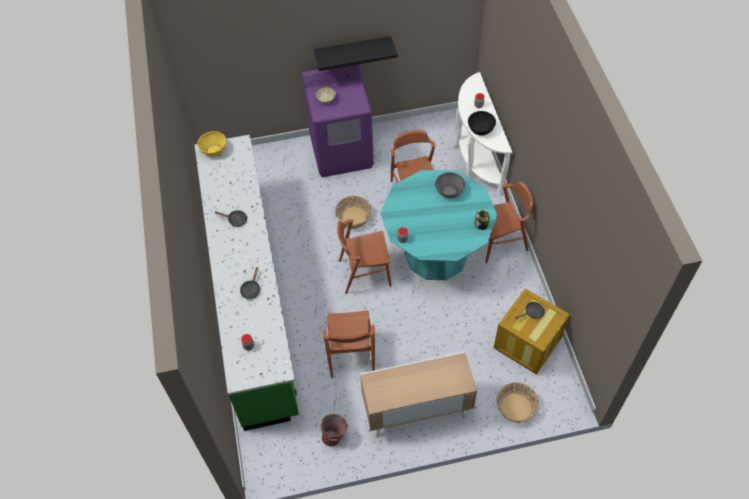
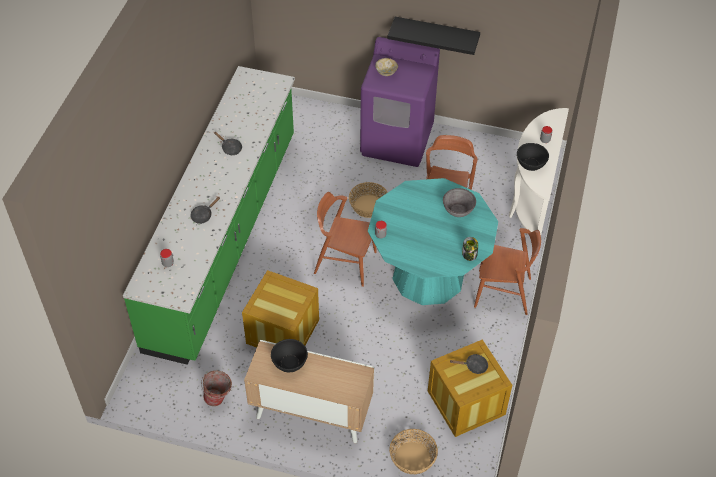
camera: 25 degrees right, 5 degrees down
yellow bowl [198,131,226,157] -> none
brown chair [322,310,375,378] -> crate [242,270,319,348]
none -> black bowl [271,339,308,372]

